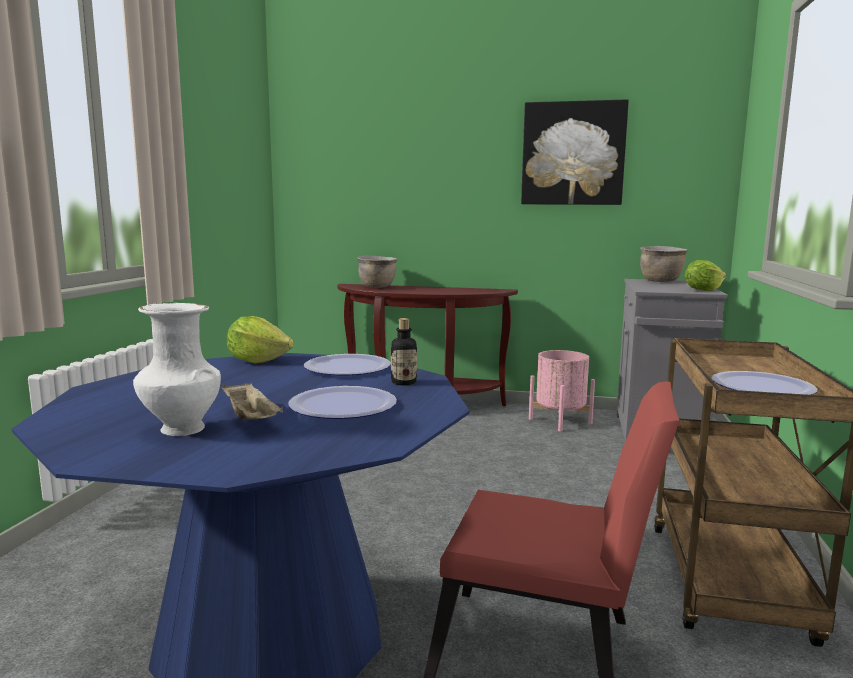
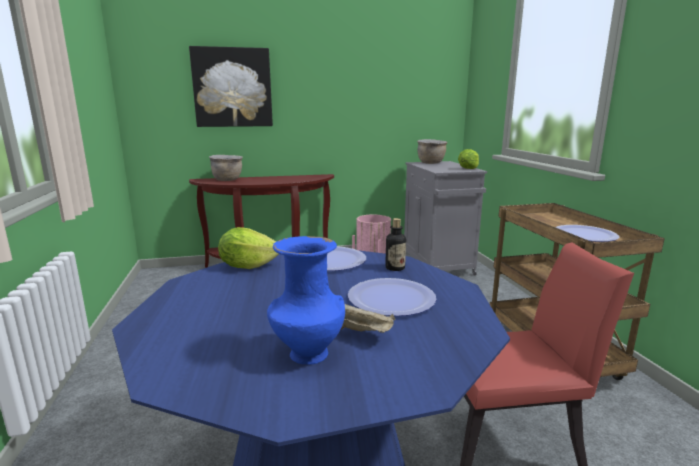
camera: 25 degrees left, 5 degrees up
white vase [133,303,221,436] -> blue vase [267,236,345,365]
picture [521,99,629,205] -> picture moved to [189,46,273,127]

